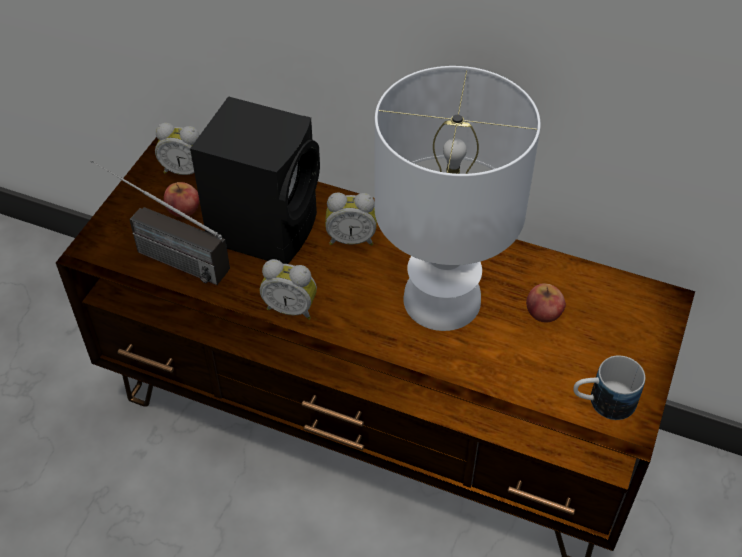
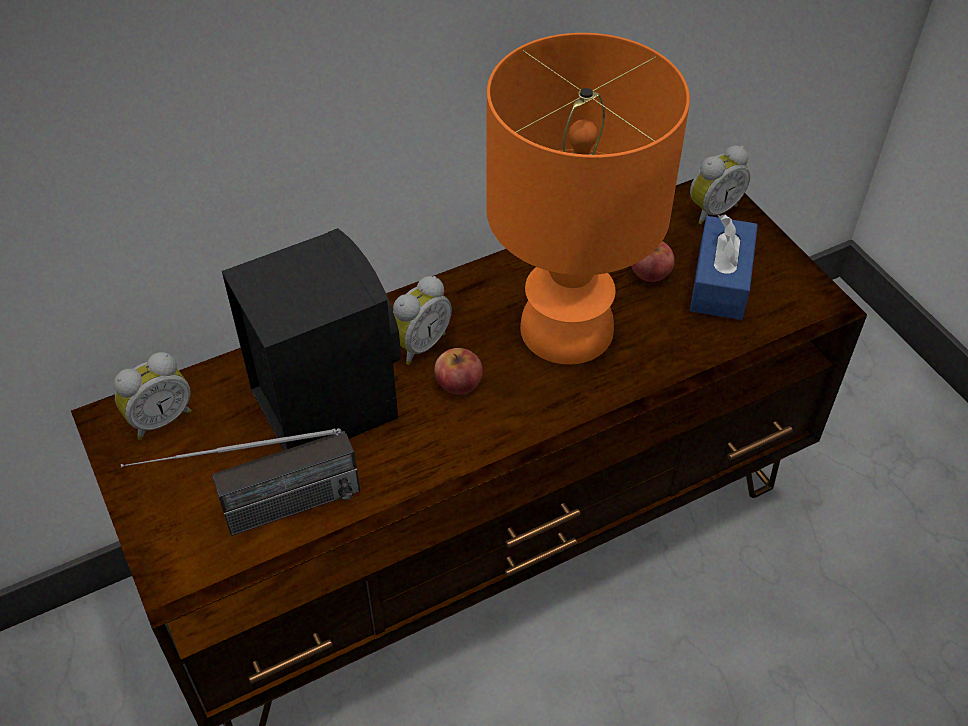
camera: 50 degrees left, 0 degrees up
apple [164,182,199,217] -> apple moved to [434,348,483,395]
alarm clock [260,259,317,320] -> alarm clock moved to [690,145,750,224]
white table lamp [374,66,541,331] -> orange table lamp [486,33,690,365]
mug [573,356,645,420] -> none
none -> blue tissue box [690,214,758,320]

